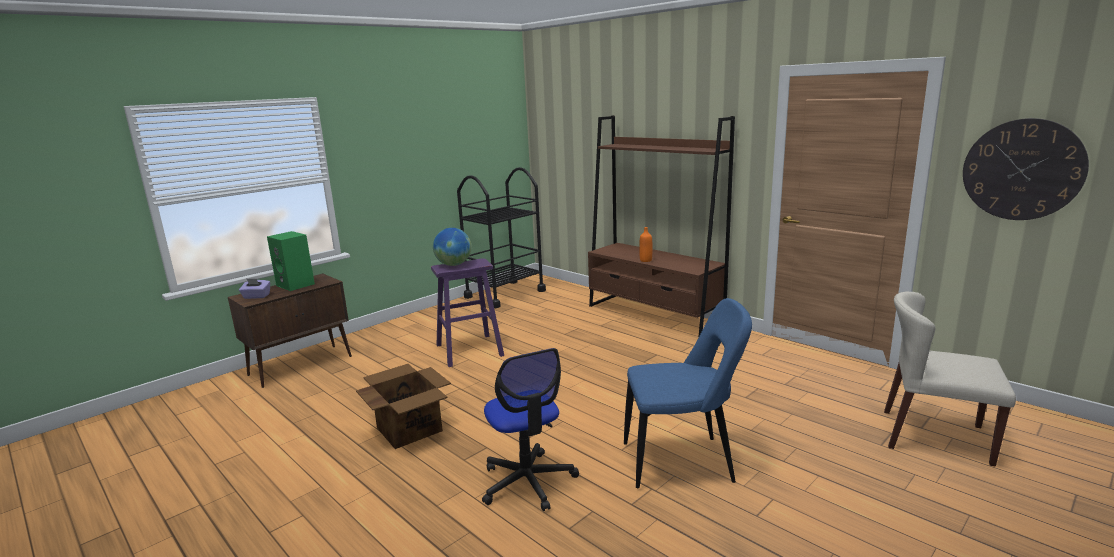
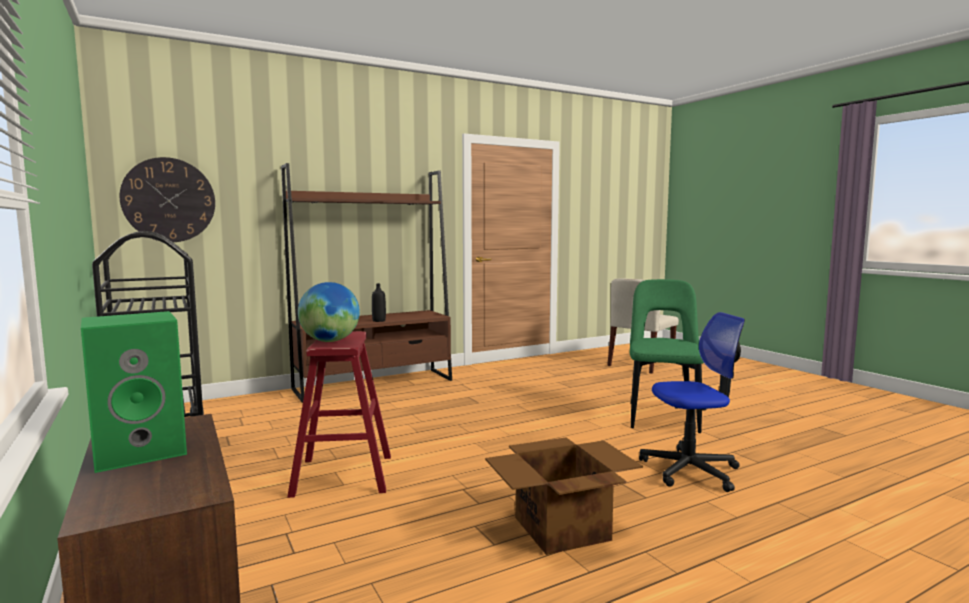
camera: 75 degrees left, 10 degrees down
purple tissue box [239,279,270,299] -> none
purple stool [431,258,504,367] -> red stool [287,331,391,498]
blue chair [624,298,752,488] -> green chair [630,279,704,433]
orange bottle [639,227,652,262] -> black bottle [372,283,386,322]
wall clock [963,118,1089,220] -> wall clock moved to [120,157,215,242]

